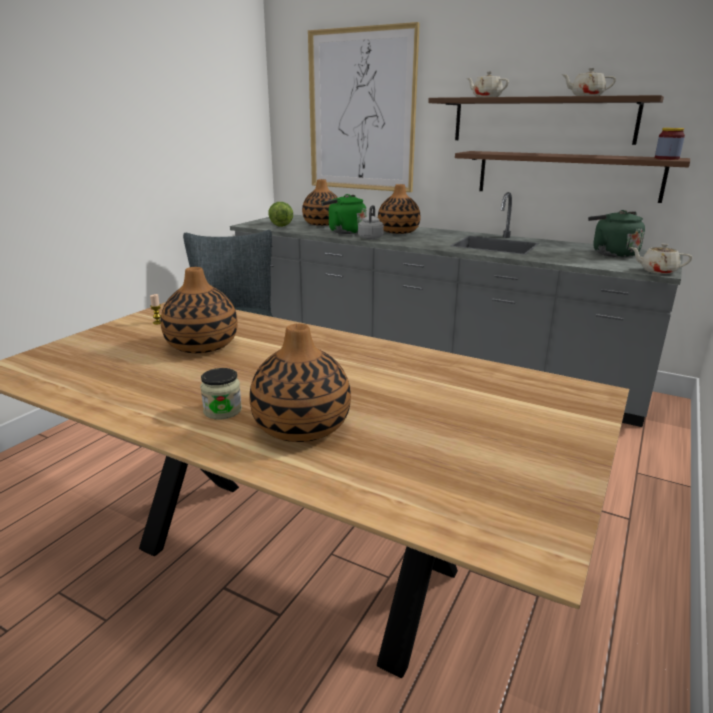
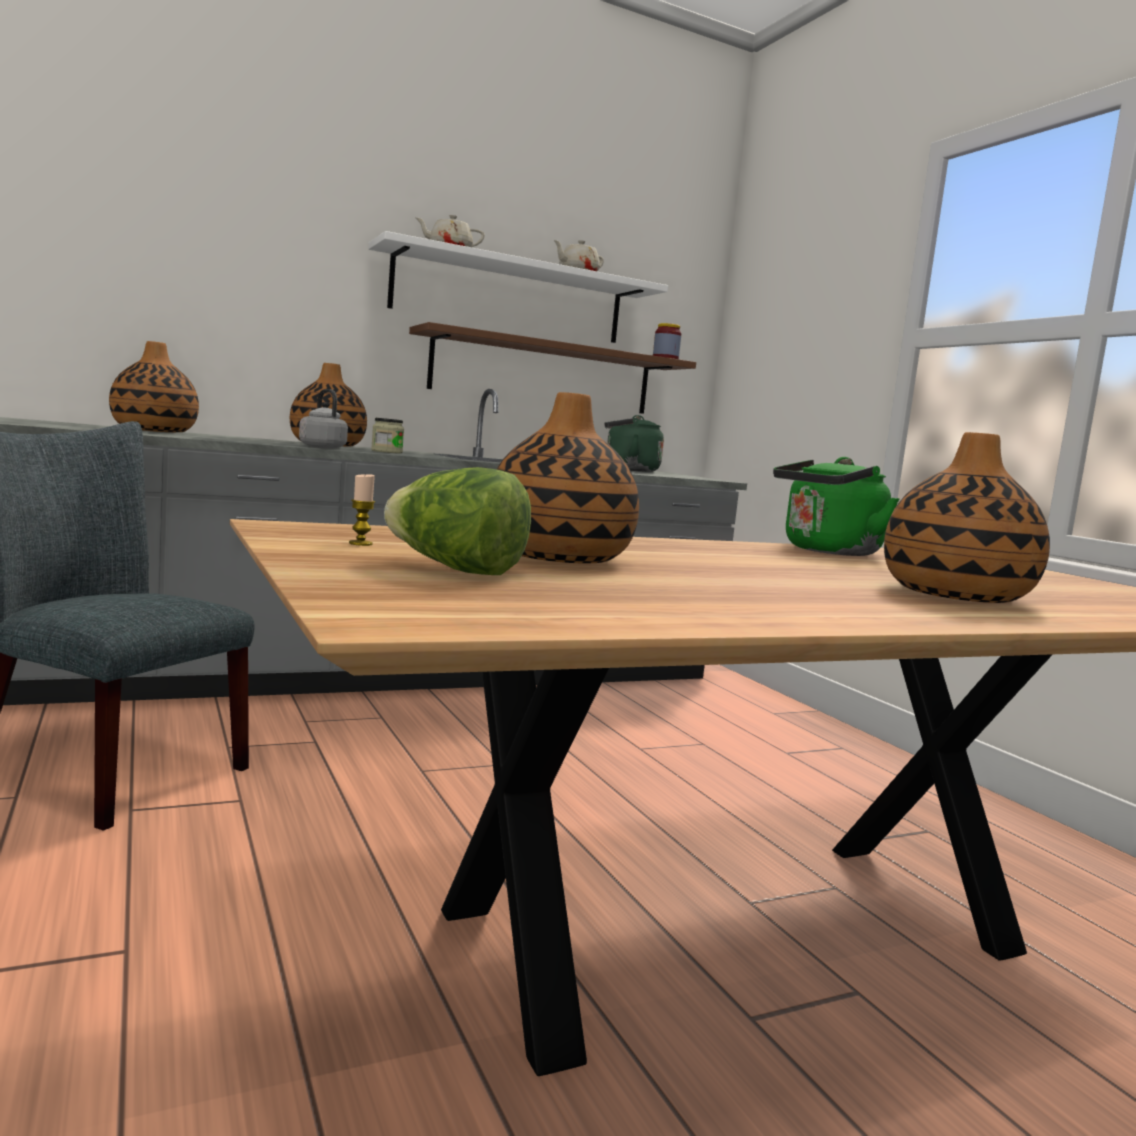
camera: 55 degrees left, 15 degrees down
jar [200,368,242,419] -> jar moved to [371,418,404,454]
lettuce [269,202,293,227] -> lettuce moved to [384,467,531,575]
picture [308,22,420,192] -> none
green kettle [321,194,366,234] -> green kettle moved to [773,457,899,556]
brown shelf [428,95,664,145] -> white shelf [368,231,668,343]
beige teapot [630,244,692,274] -> none

